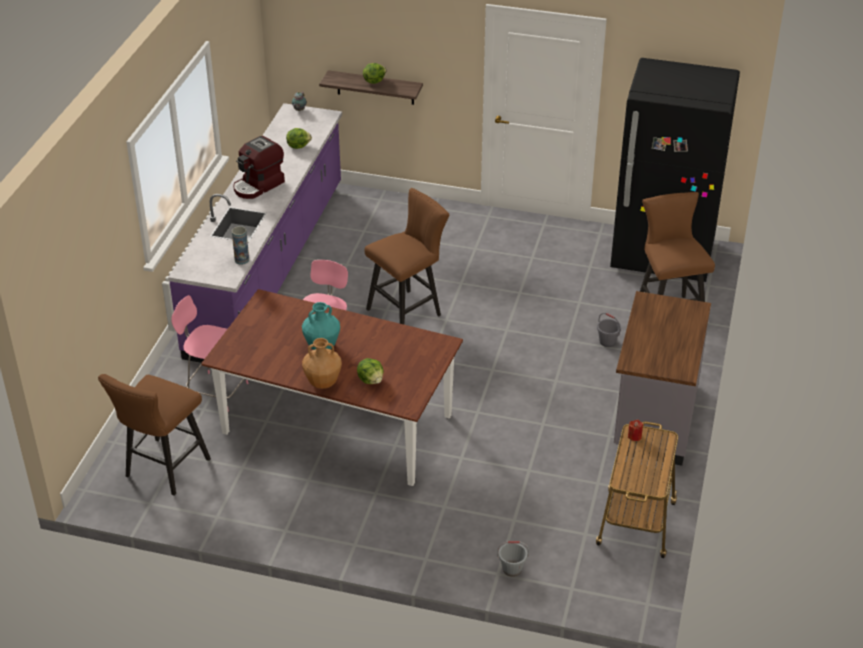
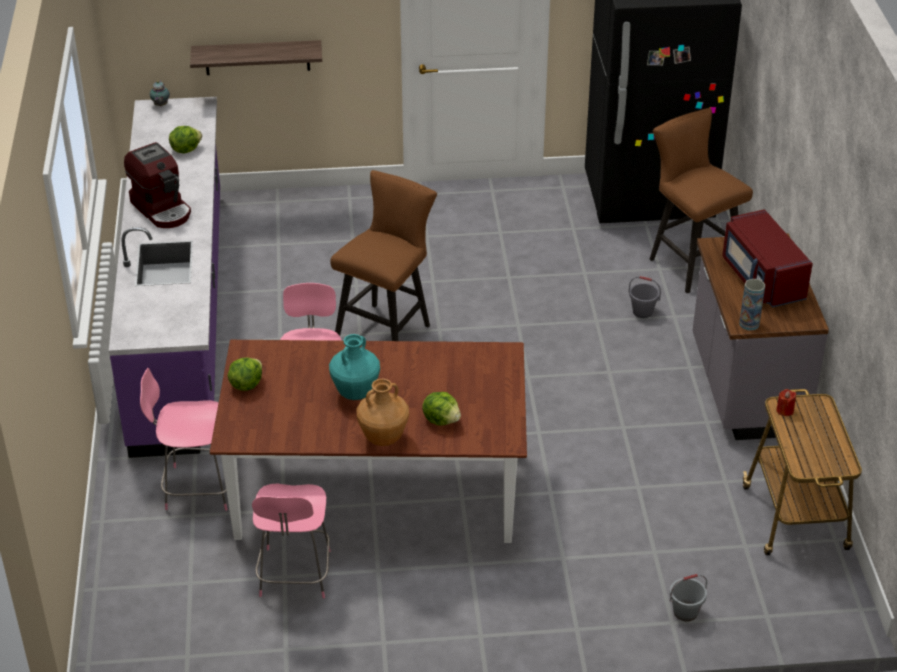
camera: 20 degrees left, 0 degrees up
brown stool [98,374,211,496] -> none
vase [232,226,249,265] -> vase moved to [739,279,765,331]
coffee machine [233,136,285,199] -> coffee machine turned 60 degrees counterclockwise [124,142,191,228]
lettuce [363,63,387,84] -> lettuce moved to [228,358,262,391]
none -> pink chair [252,484,330,598]
none -> red microwave [722,209,813,308]

